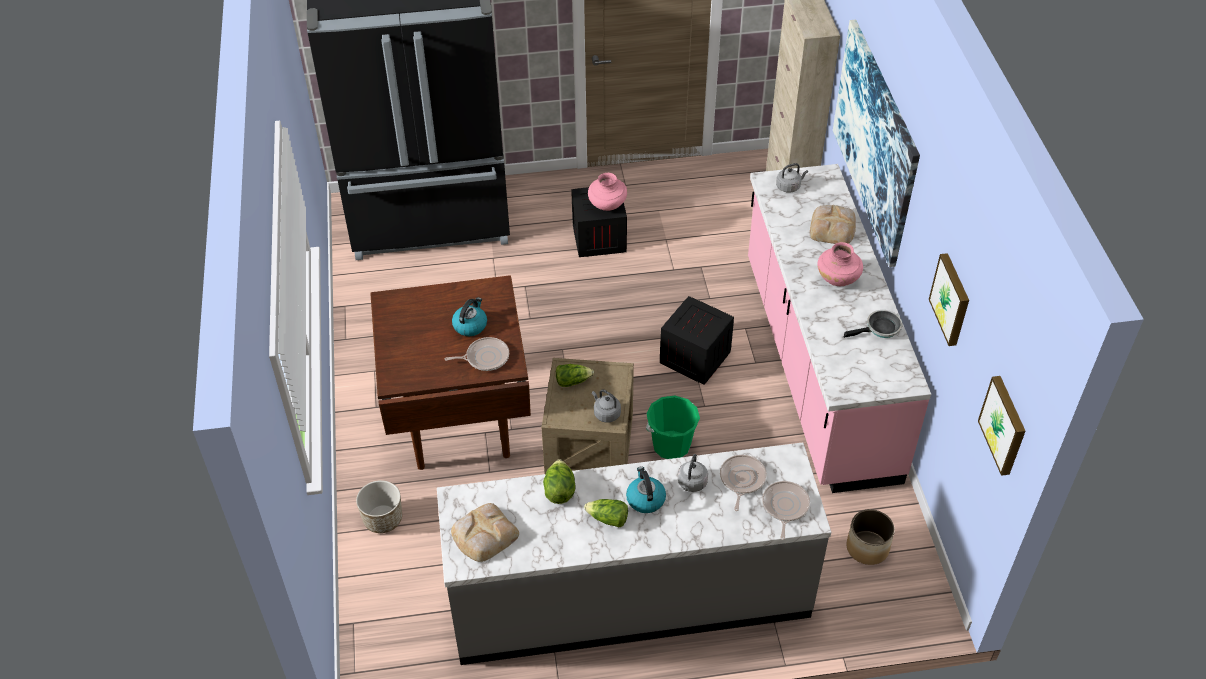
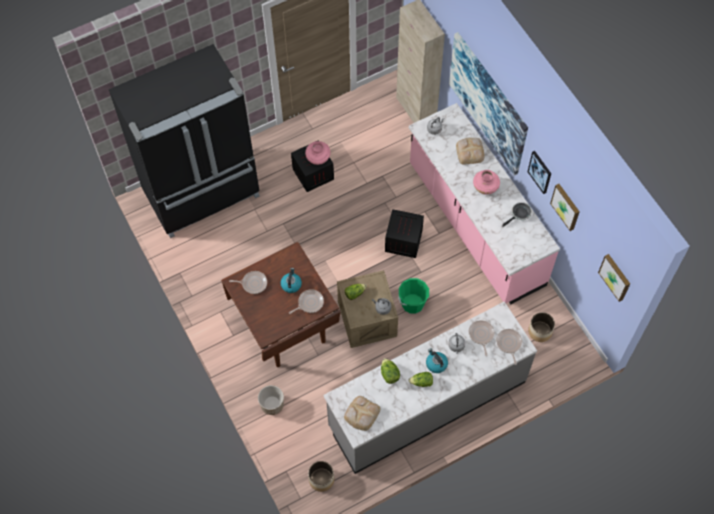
camera: 20 degrees left, 15 degrees up
none -> frying pan [229,271,267,294]
none -> planter [308,461,334,492]
none -> picture [528,151,551,194]

